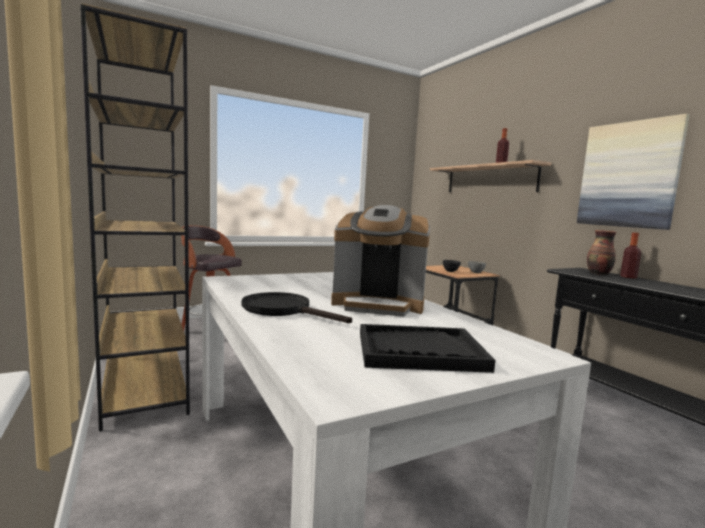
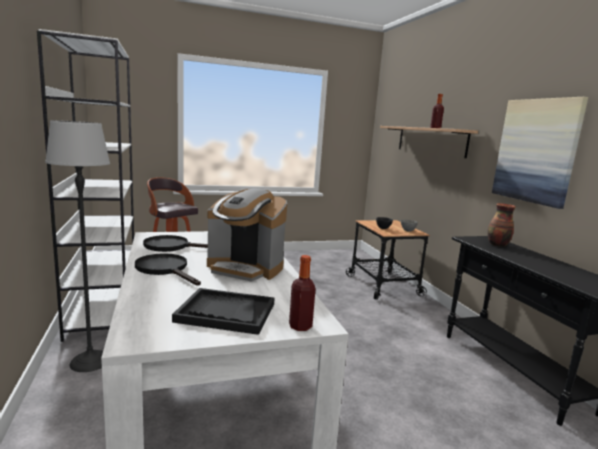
camera: 10 degrees right, 5 degrees up
brown bookcase [80,3,190,431] -> white bookcase [37,29,134,342]
bottle [620,233,641,279] -> bottle moved to [289,255,316,331]
none -> floor lamp [45,120,110,372]
none -> black frying pan [143,235,208,252]

